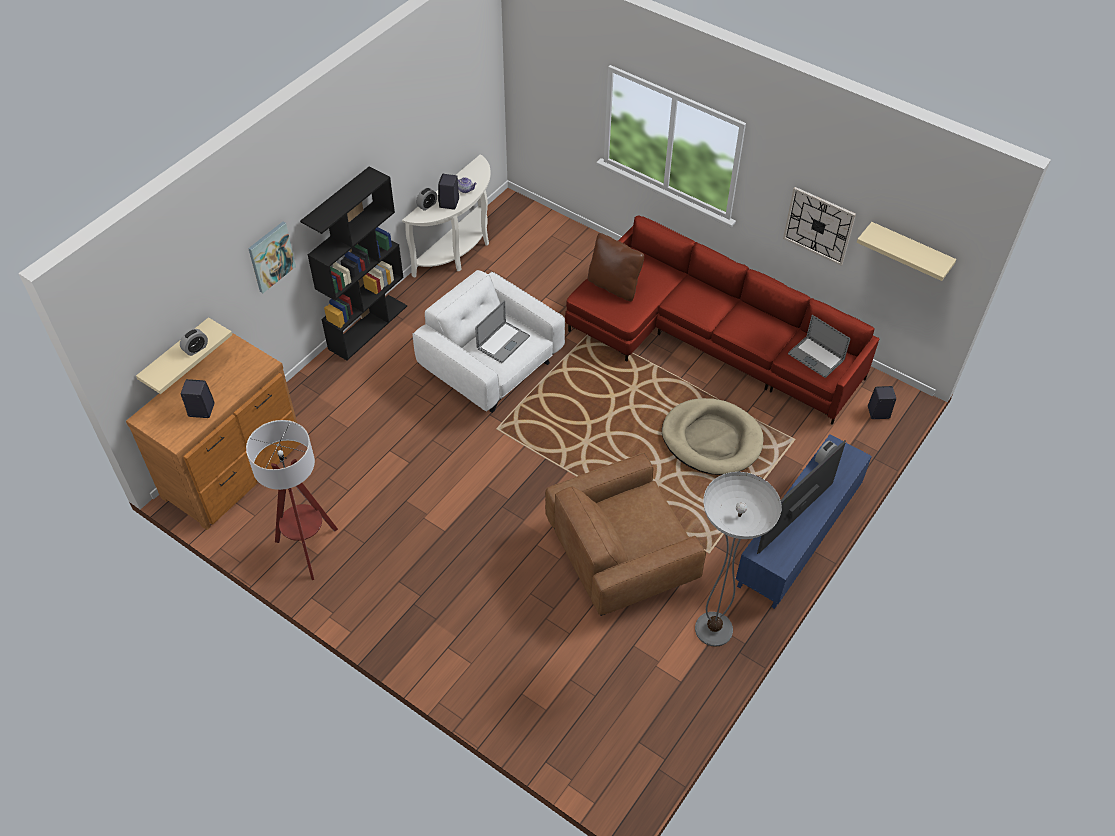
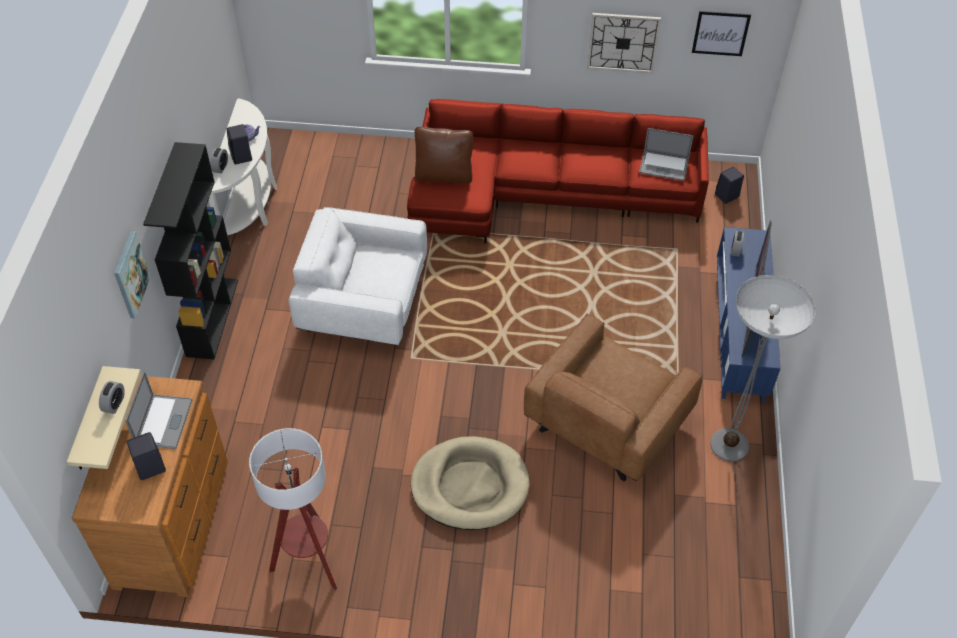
camera: 30 degrees left, 0 degrees up
laptop [475,300,530,363] -> laptop moved to [125,371,192,449]
beige dog bed [662,398,763,475] -> beige dog bed moved to [411,436,530,530]
beige shelf [857,222,957,281] -> picture [692,11,751,56]

